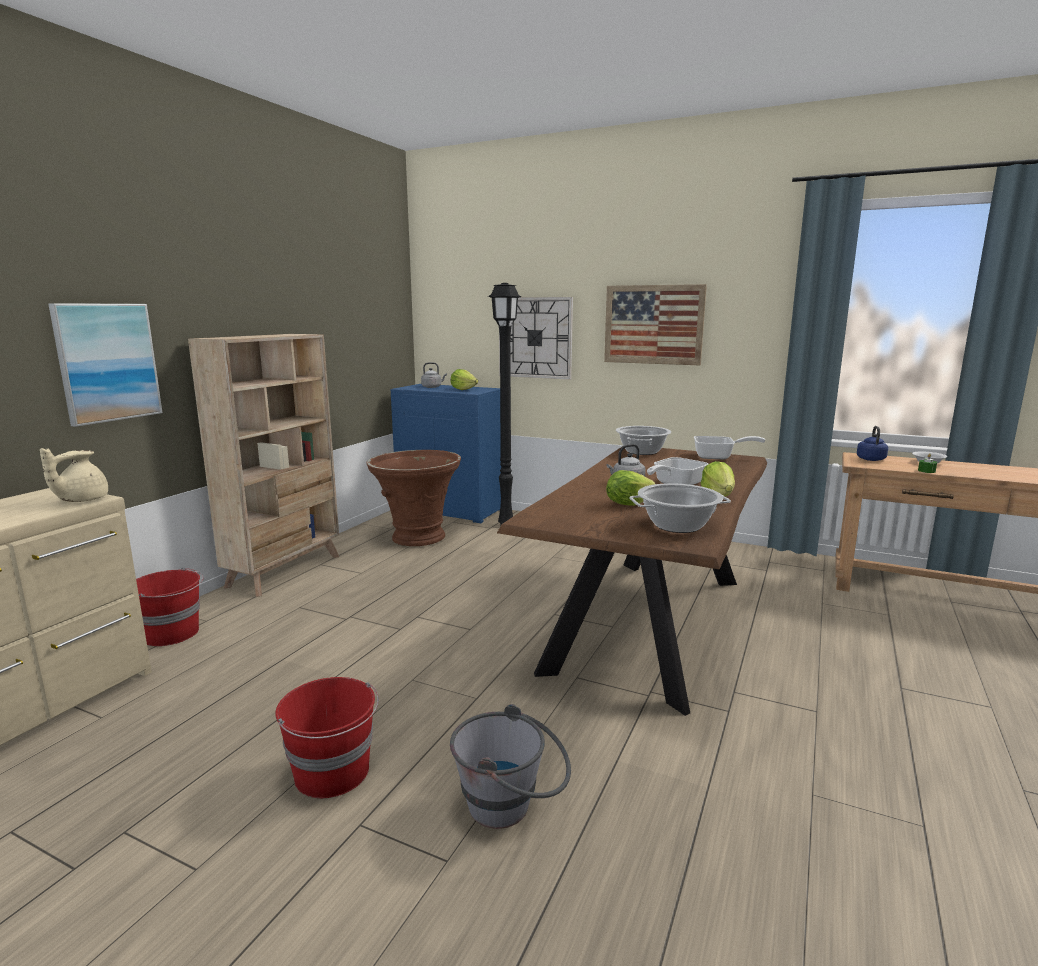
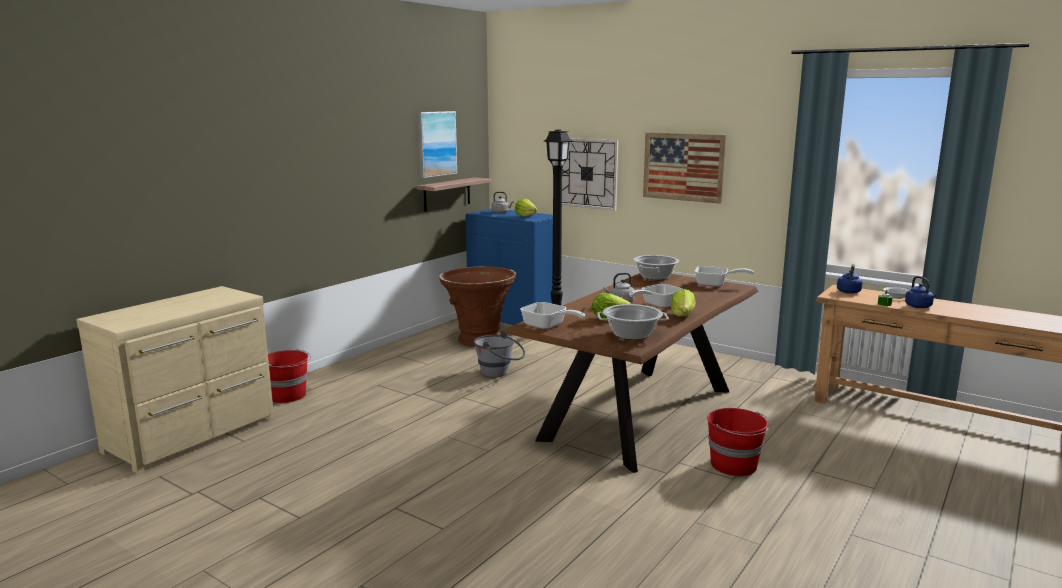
camera: 10 degrees right, 0 degrees up
beige teapot [40,448,108,502] -> none
picture [48,303,163,427] -> picture moved to [418,111,457,178]
beige bookcase [188,334,339,597] -> none
red bucket [275,677,379,798] -> red bucket moved to [707,408,771,476]
grey bucket [450,704,571,829] -> grey bucket moved to [474,331,525,378]
none -> shelf [416,177,491,212]
none -> frying pan [520,302,585,329]
none -> blue kettle [905,276,936,308]

